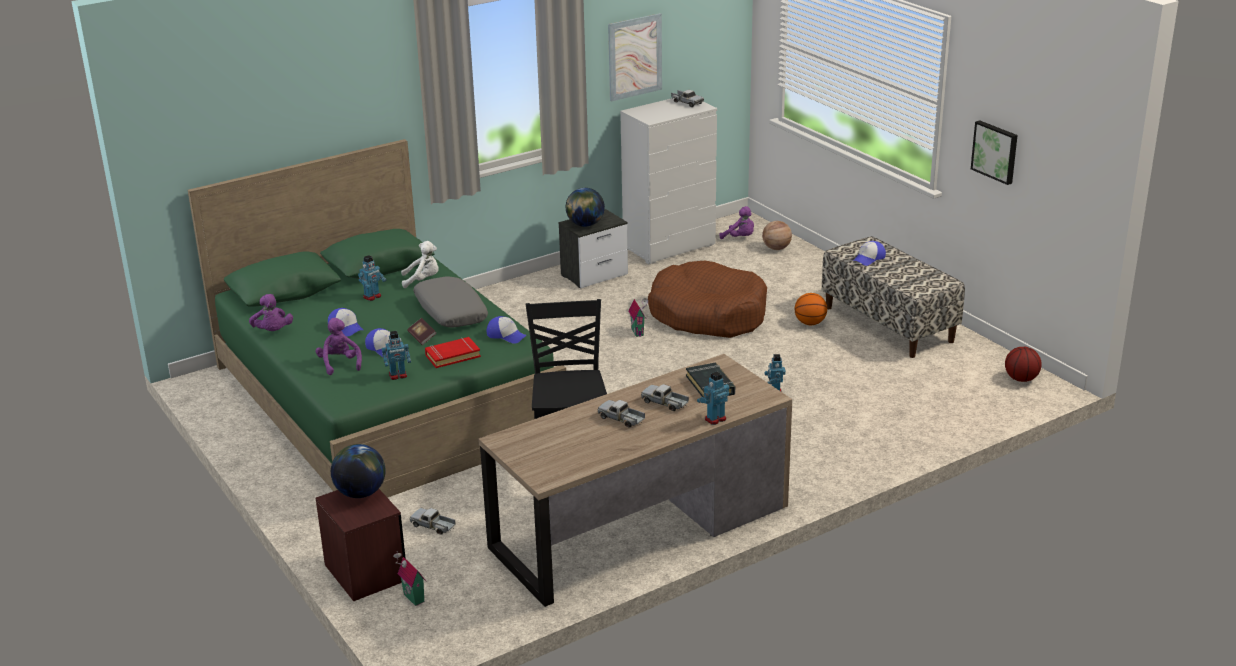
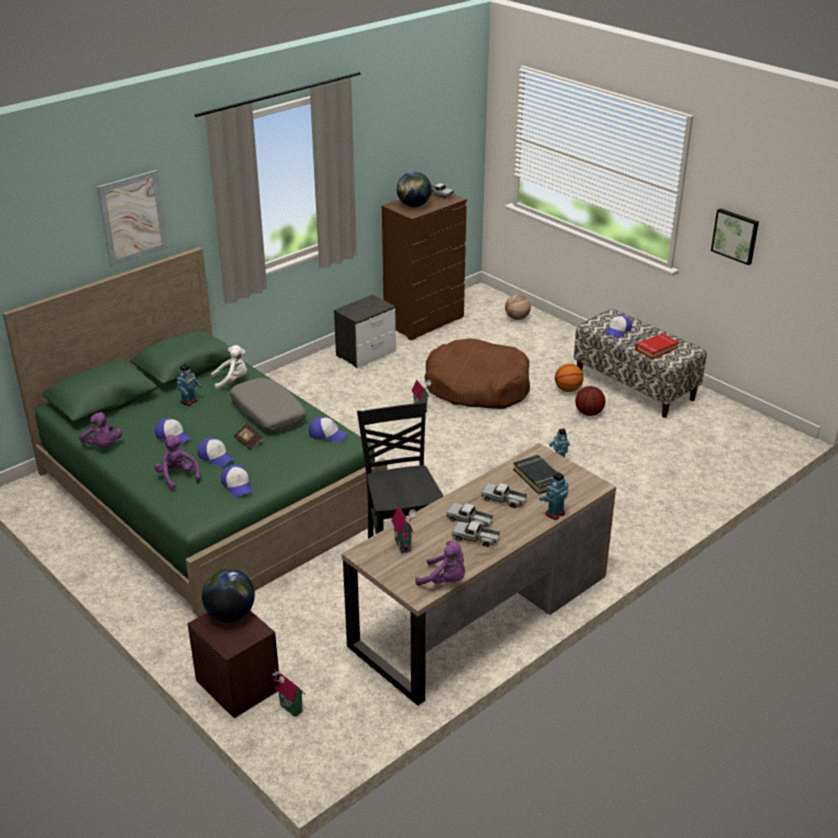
camera: 10 degrees left, 5 degrees up
toy robot [382,331,411,380] -> cap [221,465,253,497]
toy truck [410,508,456,535] -> toy truck moved to [452,521,500,547]
red book [425,337,481,368] -> red book moved to [635,333,679,359]
globe [566,188,605,227] -> globe moved to [397,172,432,207]
picture [608,13,662,102] -> picture moved to [97,170,168,267]
white dresser [620,98,717,264] -> brown dresser [382,194,467,340]
purple plush toy [720,206,754,239] -> purple plush toy moved to [415,541,465,586]
basketball [1005,347,1042,382] -> basketball moved to [575,386,605,416]
none -> toy house [391,506,417,553]

